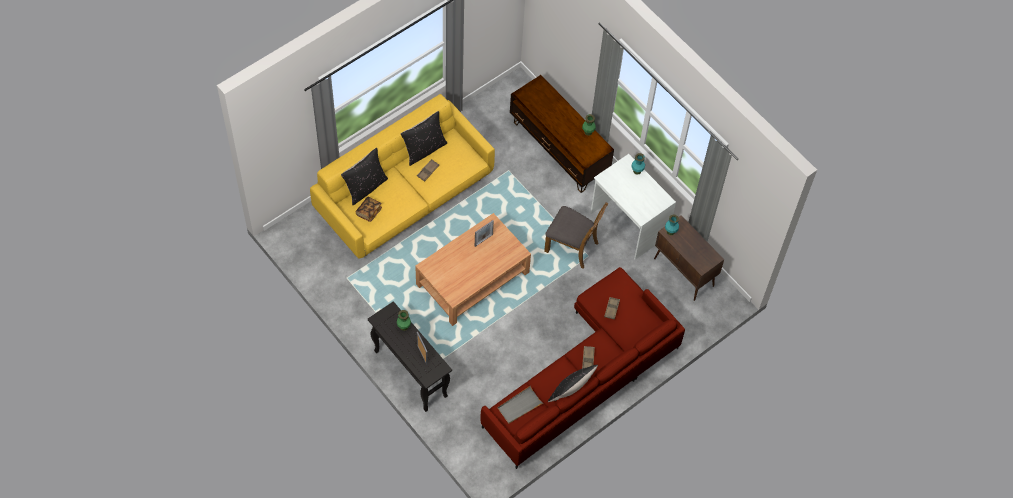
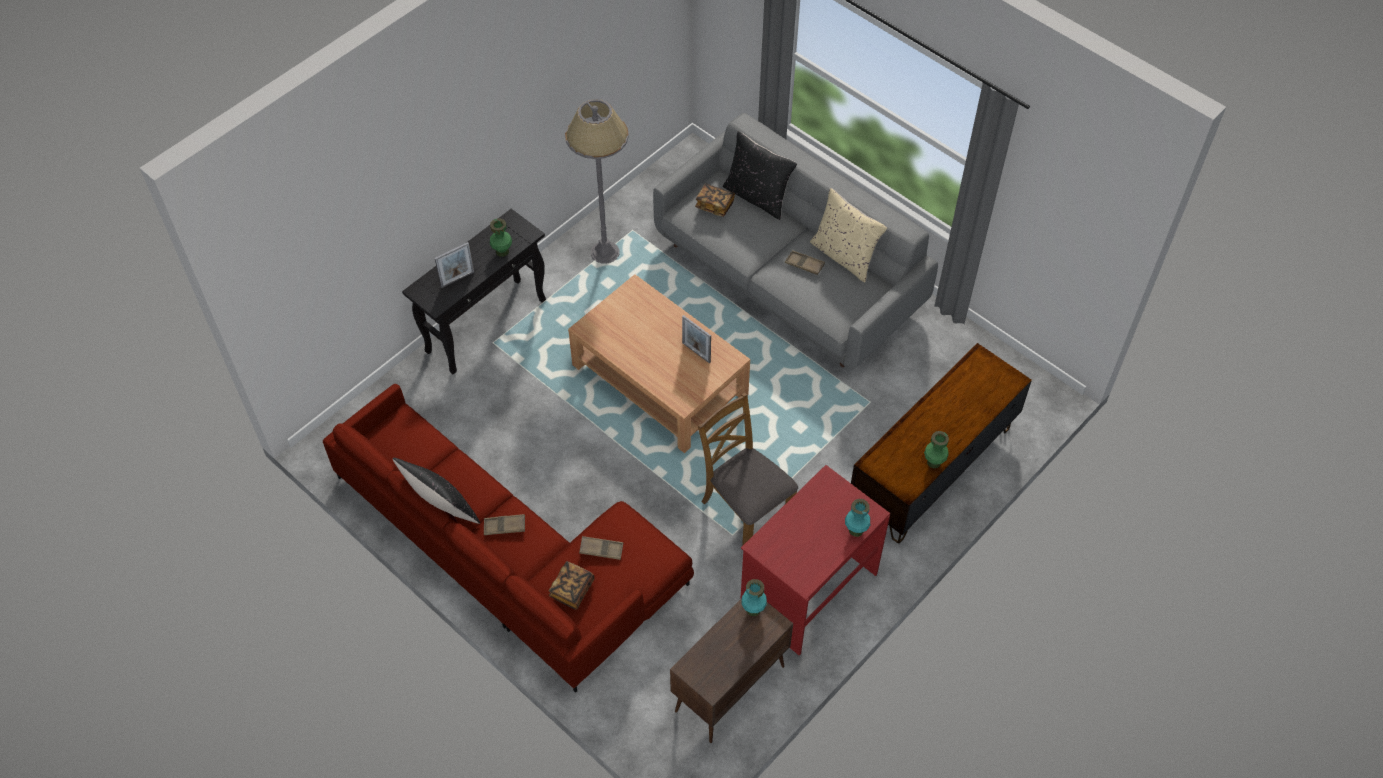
camera: 85 degrees right, 5 degrees down
yellow sofa [310,94,495,259] -> grey sofa [653,113,938,369]
black pillow [401,111,447,166] -> beige pillow [810,188,887,283]
grey tray [498,385,543,424] -> none
brown chair [544,202,608,269] -> brown chair turned 120 degrees clockwise [698,393,798,546]
white desk [591,154,676,260] -> red desk [741,465,890,656]
none -> book [549,561,594,610]
none -> grey floor lamp [565,99,629,263]

